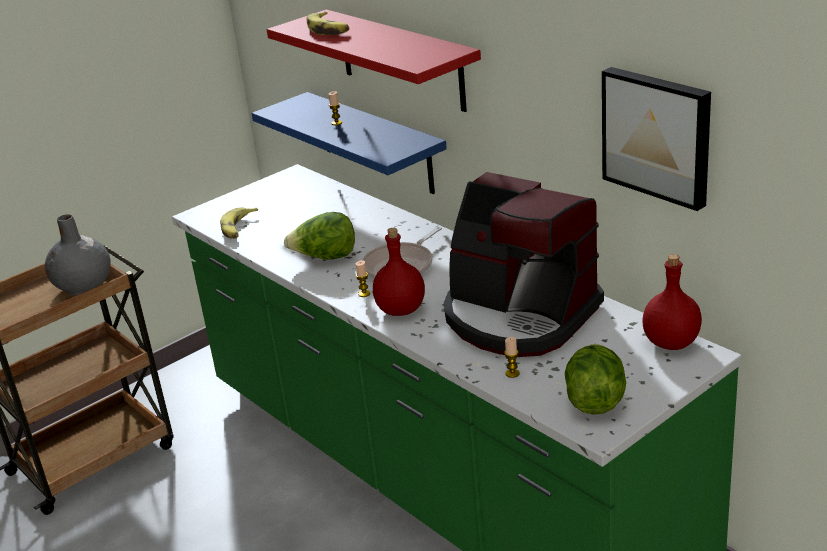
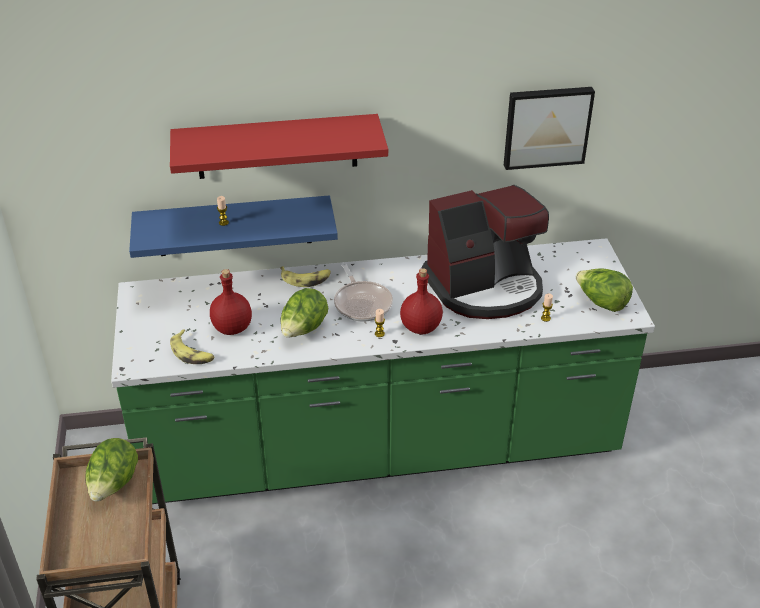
camera: 60 degrees left, 10 degrees up
grey vase [45,214,111,295] -> lettuce [85,438,138,502]
banana [306,12,350,35] -> banana moved to [280,266,331,287]
red bottle [642,254,702,350] -> red bottle moved to [210,269,252,335]

